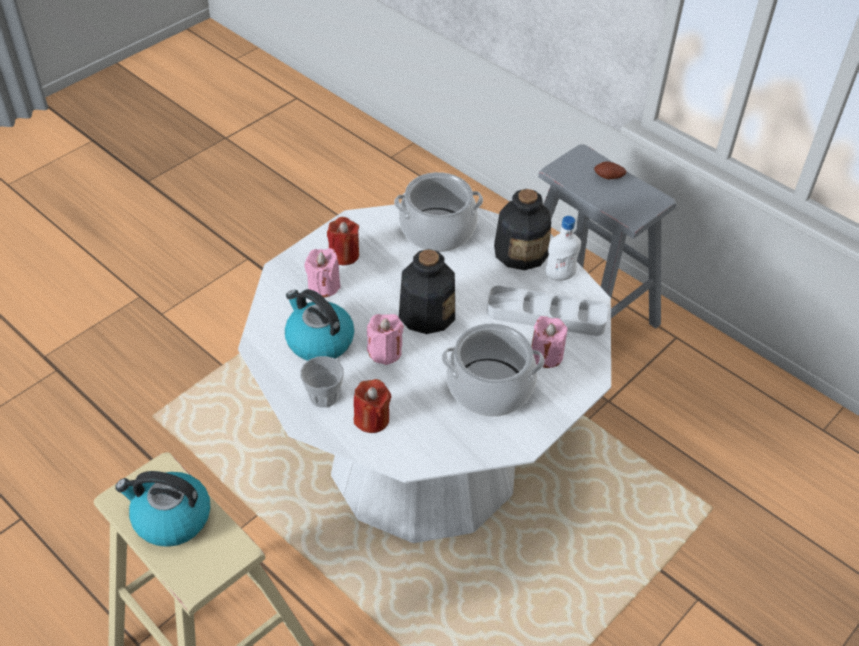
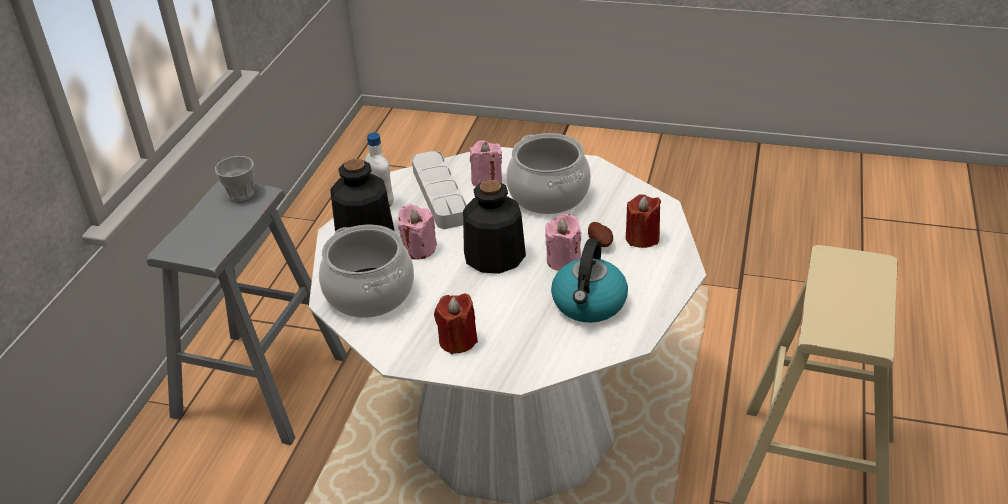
camera: 115 degrees left, 10 degrees down
kettle [115,471,210,547] -> none
cup [300,356,344,408] -> cup moved to [215,156,254,202]
pink candle [304,248,341,297] -> pink candle moved to [398,204,437,259]
potato [594,161,626,179] -> potato moved to [588,222,613,247]

